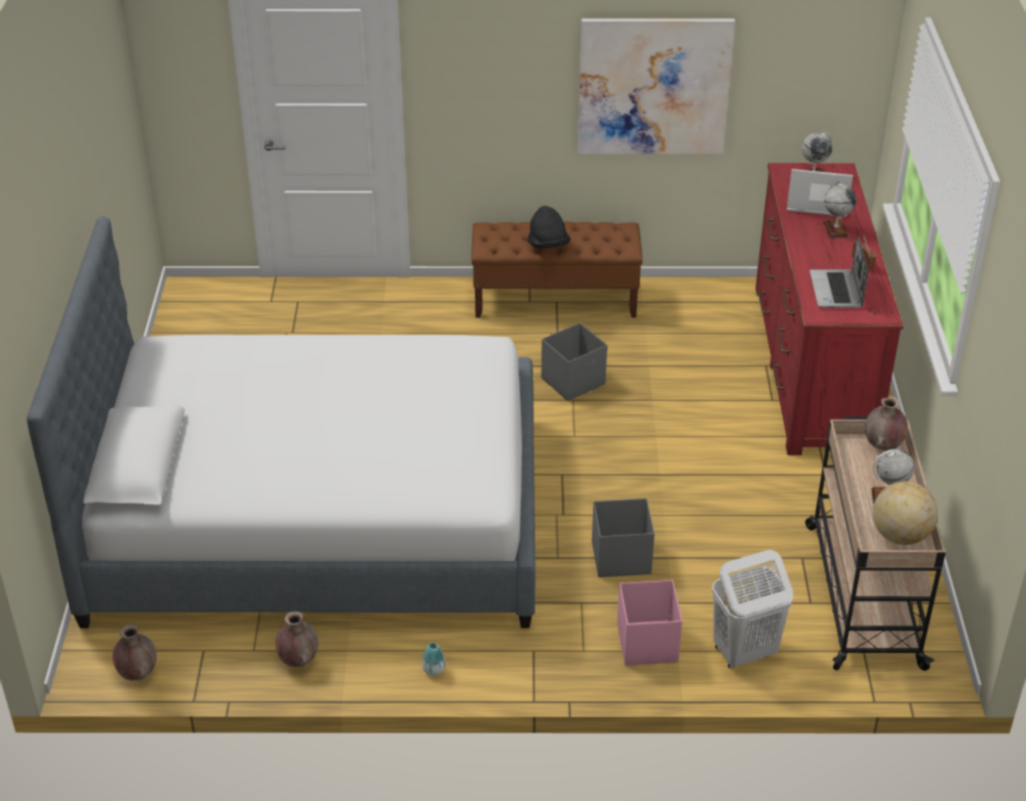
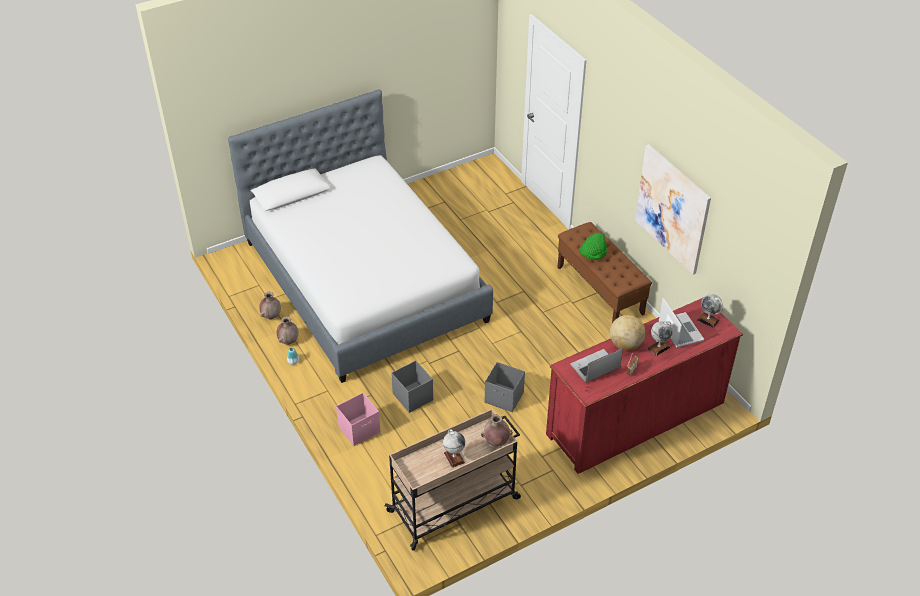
camera: 60 degrees right, 5 degrees up
brown vase [113,625,157,680] -> brown vase moved to [277,317,298,345]
black hat [528,206,571,249] -> green hat [579,232,607,260]
grey storage box [541,323,607,401] -> grey storage box moved to [485,362,525,412]
white laundry basket [712,550,793,669] -> none
globe [873,481,938,545] -> globe moved to [610,315,645,350]

